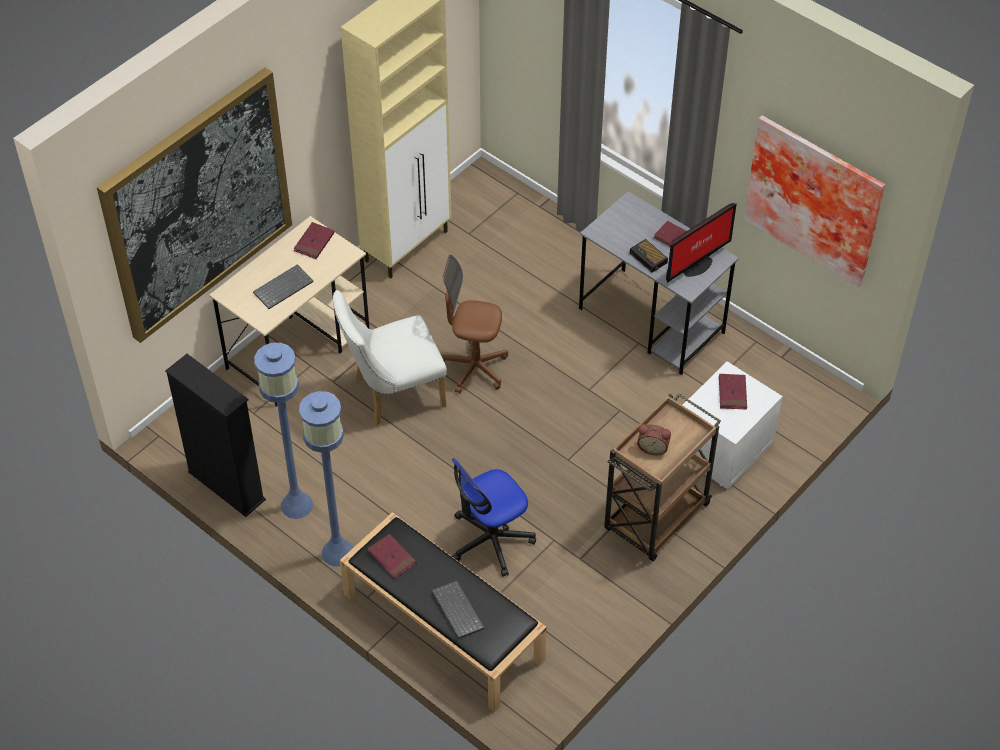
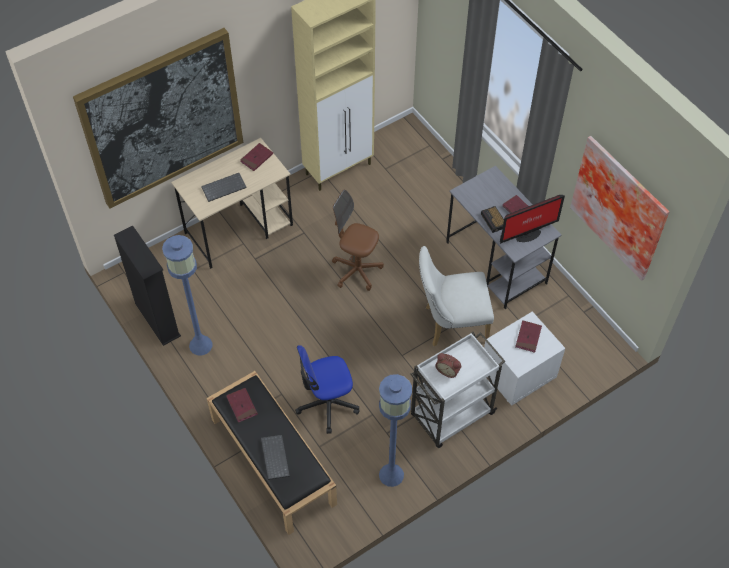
camera: 15 degrees right, 5 degrees up
blue floor lamp [299,391,354,567] -> blue floor lamp moved to [379,374,412,487]
white chair [333,290,447,426] -> white chair moved to [419,246,494,346]
brown cart [604,393,721,561] -> white cart [410,332,505,448]

